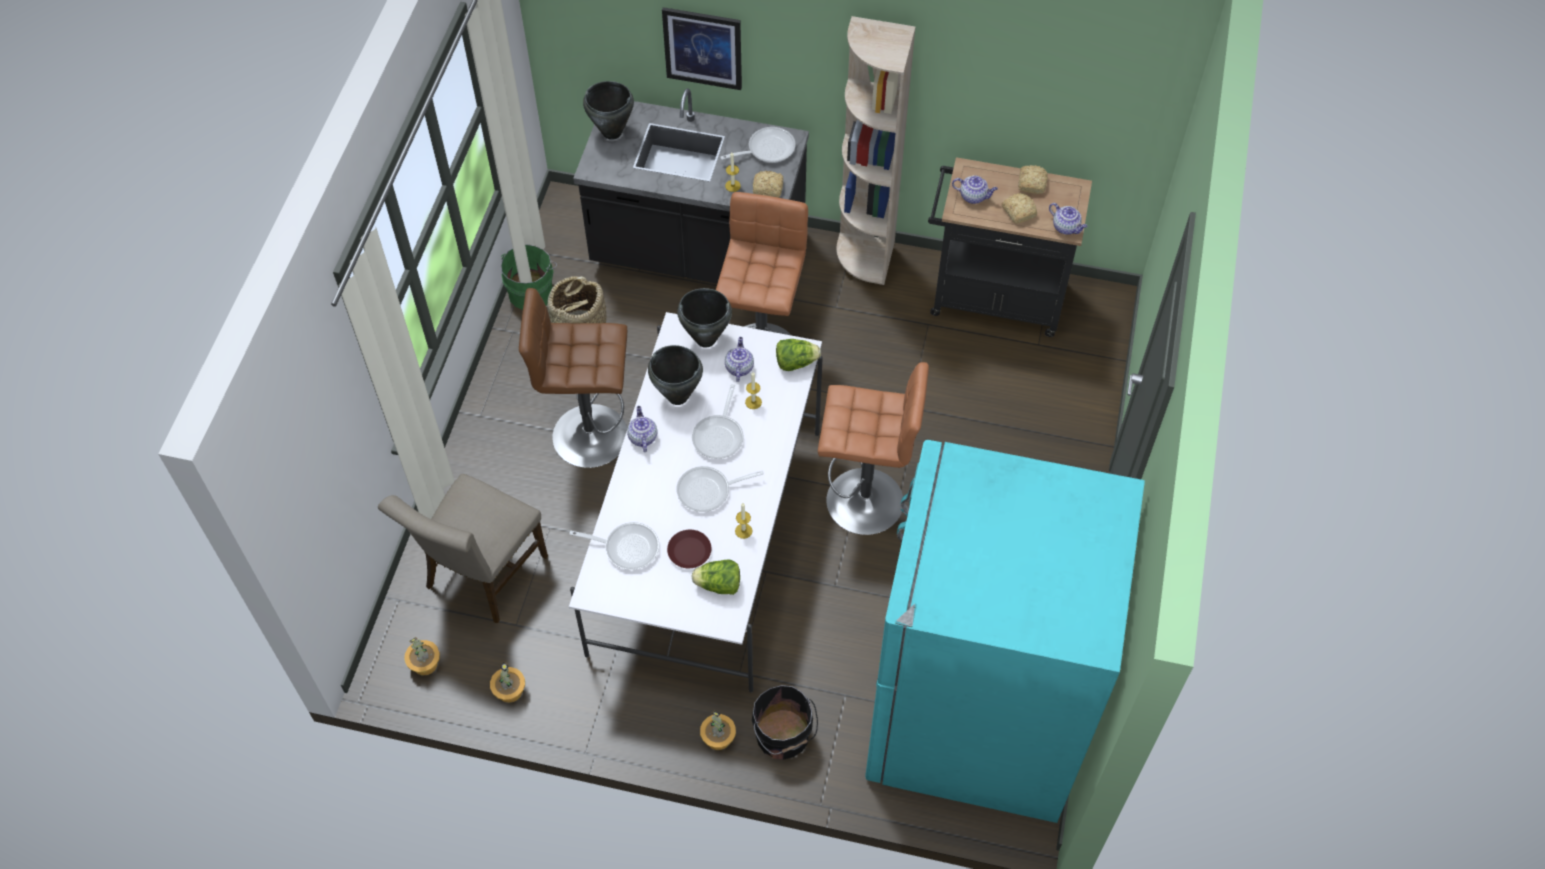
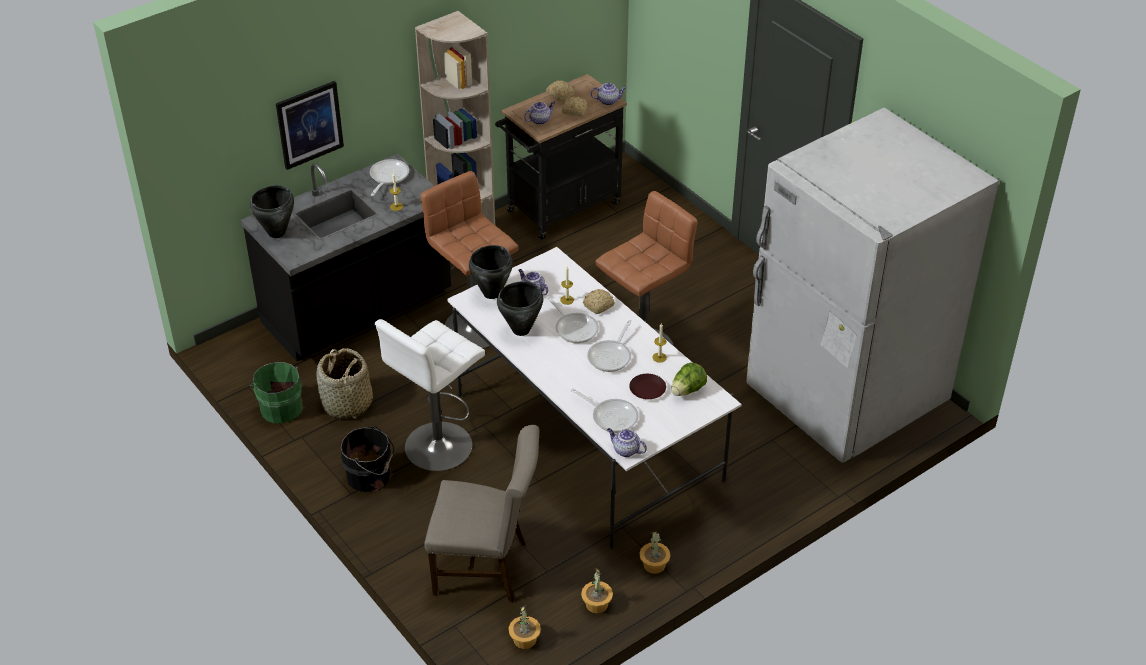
camera: 50 degrees left, 15 degrees down
beige chair [378,474,548,623] -> beige chair turned 60 degrees counterclockwise [424,425,539,603]
brown stool [519,288,627,468] -> white stool [375,319,485,471]
frying pan [569,522,659,570] -> frying pan turned 75 degrees clockwise [571,388,639,433]
teapot [627,406,657,452] -> teapot moved to [607,428,647,457]
potted plant [700,711,736,750] -> potted plant moved to [639,532,670,574]
black bucket [752,685,818,760] -> black bucket moved to [341,426,394,492]
bread [753,171,783,198] -> bread moved to [583,289,615,314]
lettuce [776,339,821,371] -> none
turquoise fridge [865,440,1145,823] -> white fridge [746,108,999,463]

